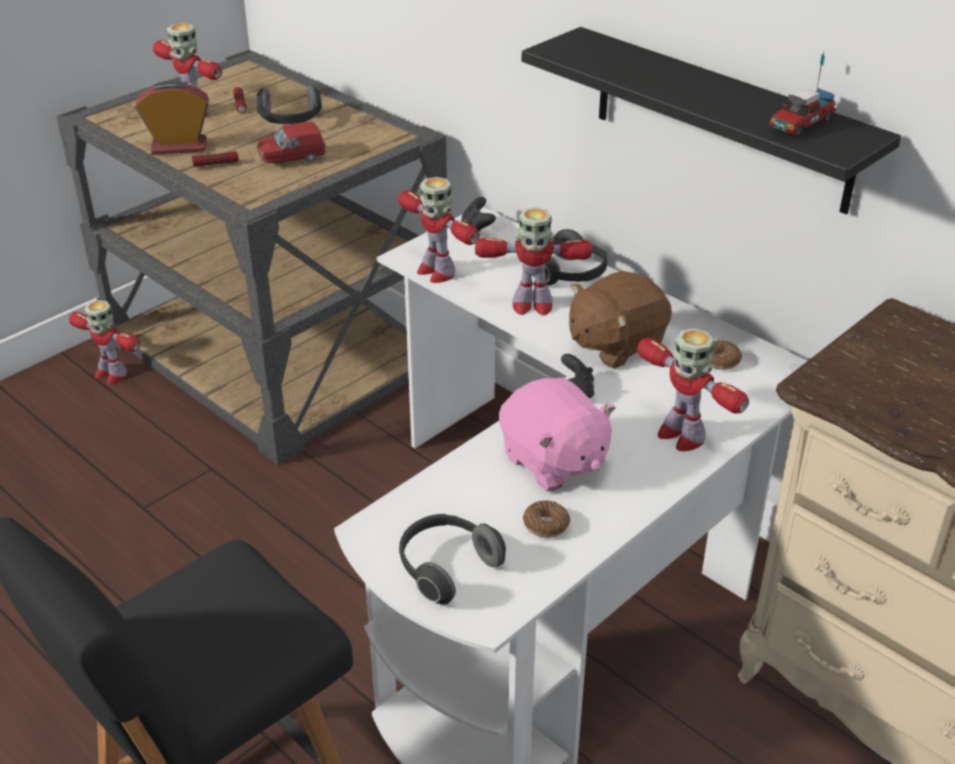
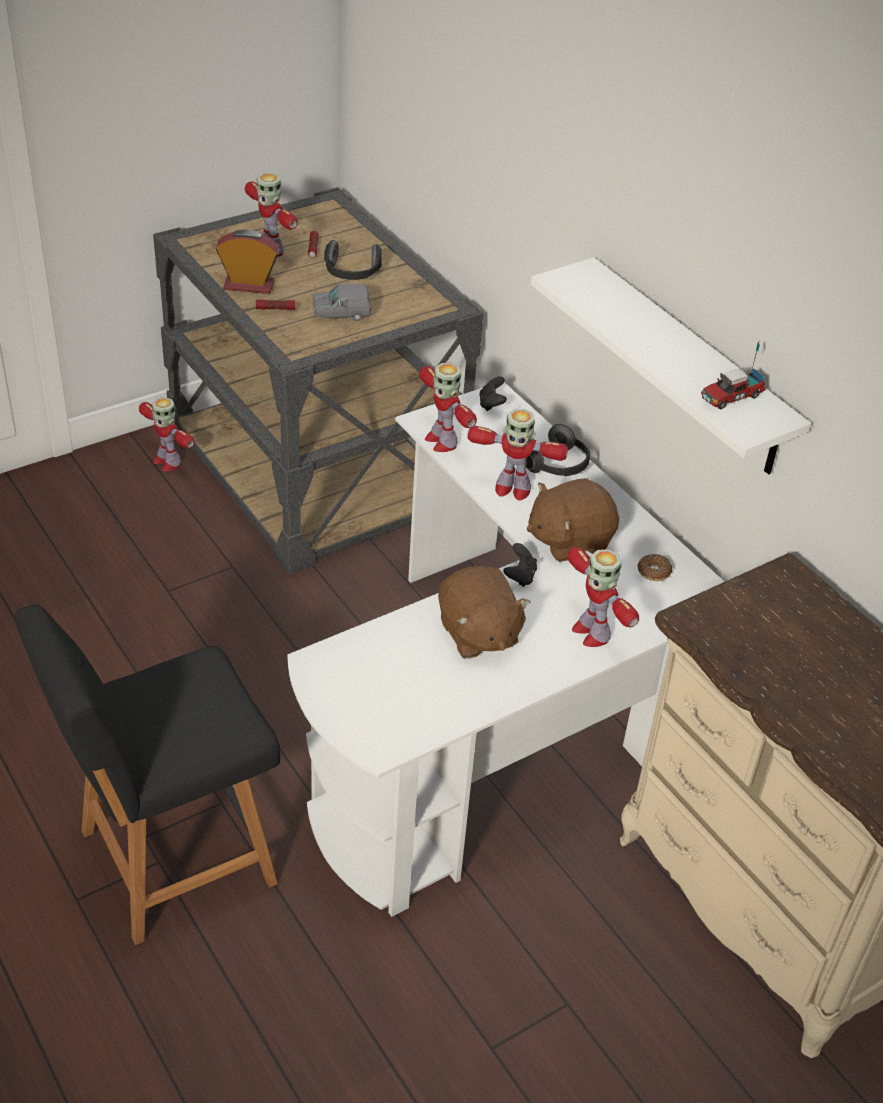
camera: 10 degrees right, 5 degrees up
red toy car [256,122,326,163] -> grey toy car [312,284,371,321]
headphones [399,514,506,605] -> none
pink plush toy [499,378,616,491] -> brown plush toy [438,566,531,659]
black shelf [522,27,901,215] -> white shelf [531,257,811,475]
donut [523,501,570,538] -> none

